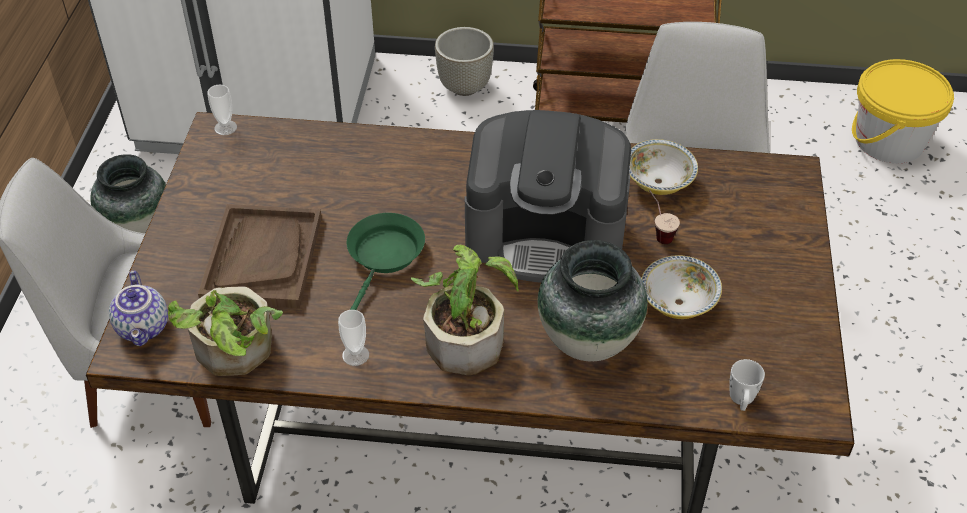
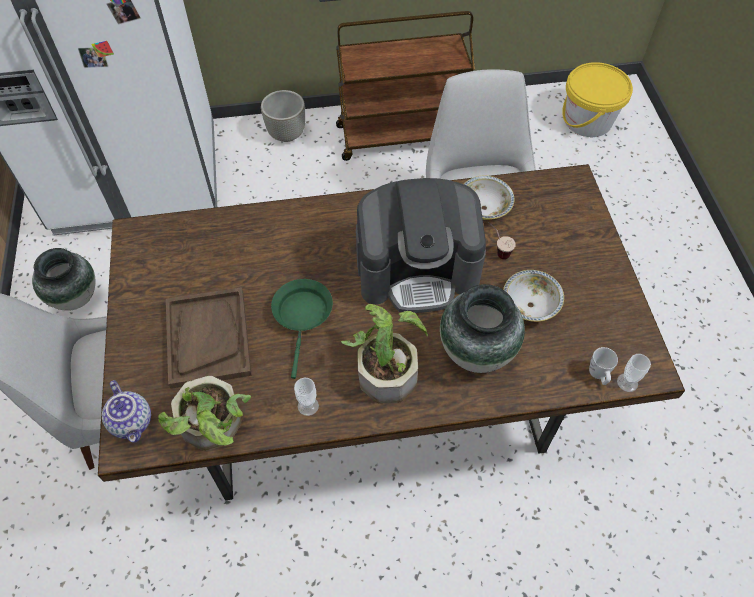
camera: 15 degrees left, 10 degrees up
cup [207,85,237,135] -> cup moved to [617,354,651,392]

